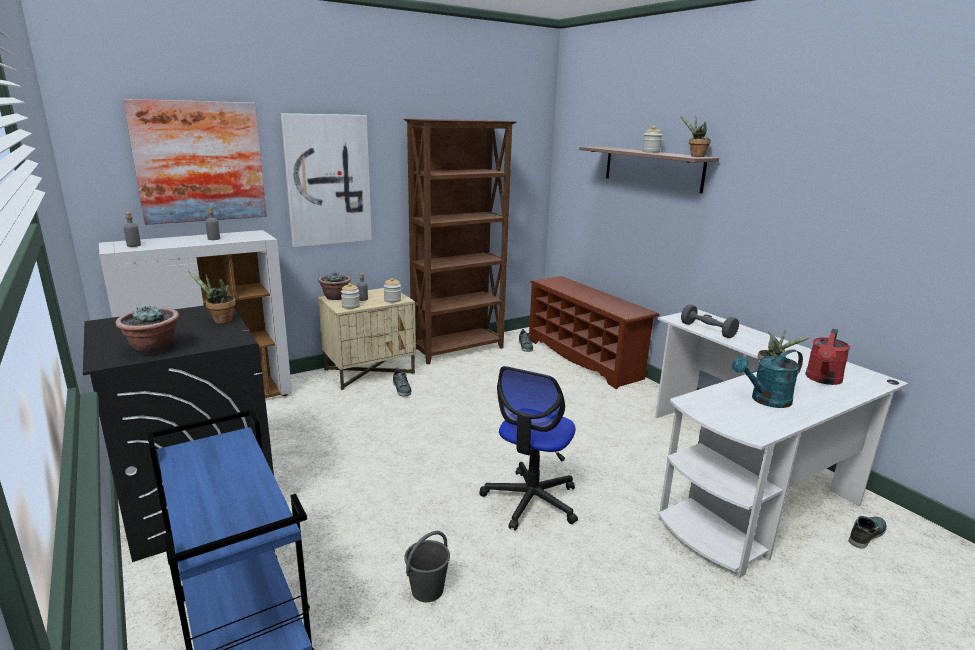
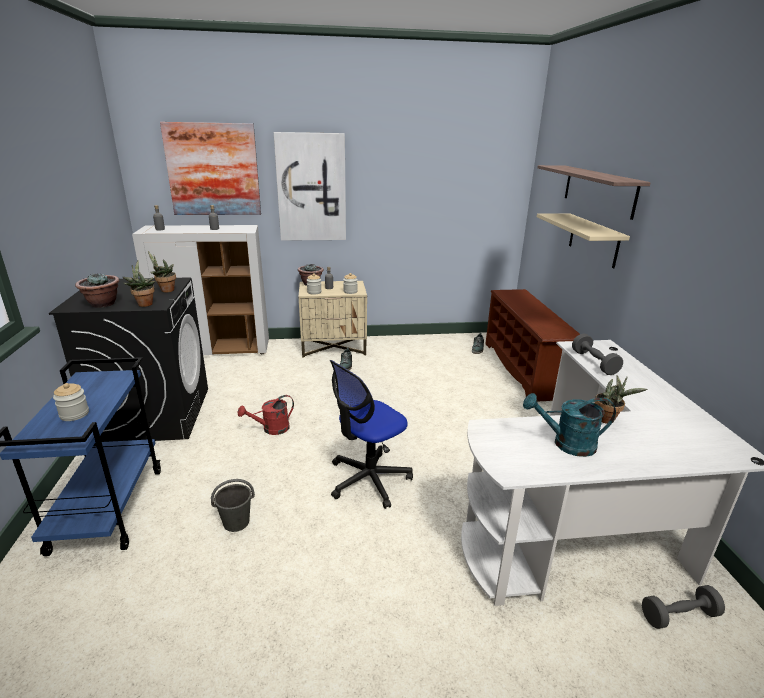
camera: 25 degrees right, 5 degrees up
brown bookcase [404,119,517,365] -> none
jar [642,126,663,153] -> jar moved to [53,383,89,421]
potted plant [680,116,711,157] -> potted plant moved to [123,260,155,307]
red watering can [805,329,850,385] -> red watering can moved to [238,395,294,435]
shoe [849,516,887,549] -> grey dumbbell [642,585,725,629]
none -> beige shelf [537,213,630,268]

